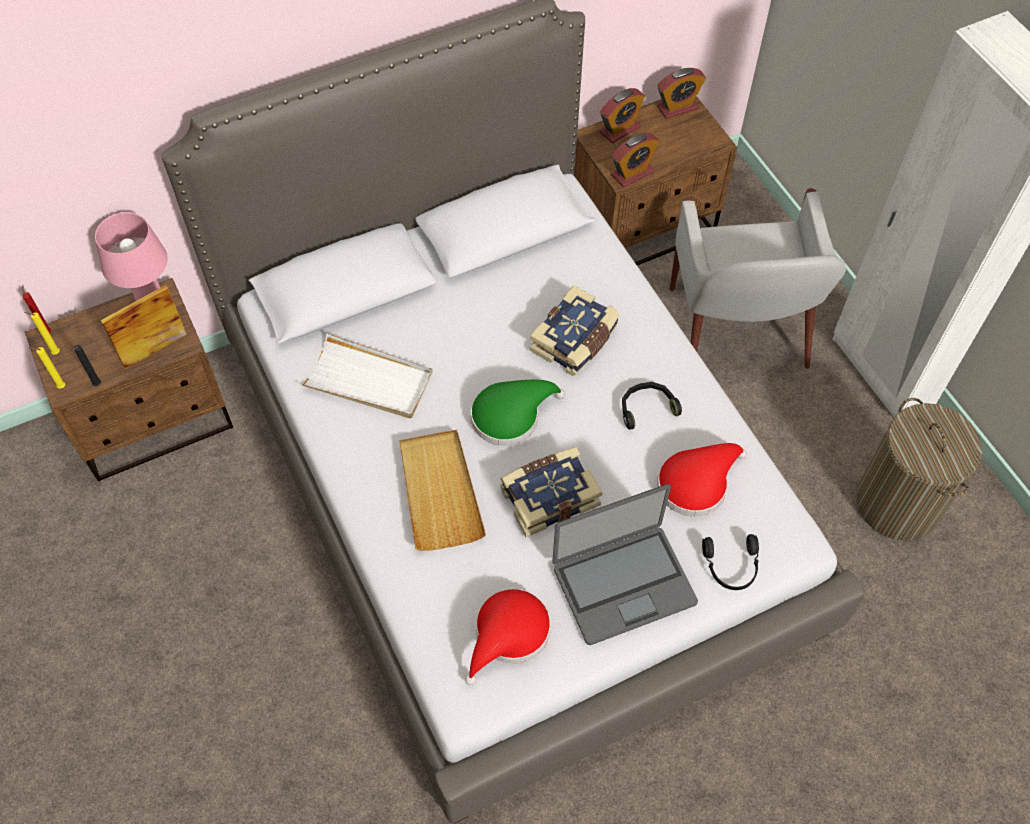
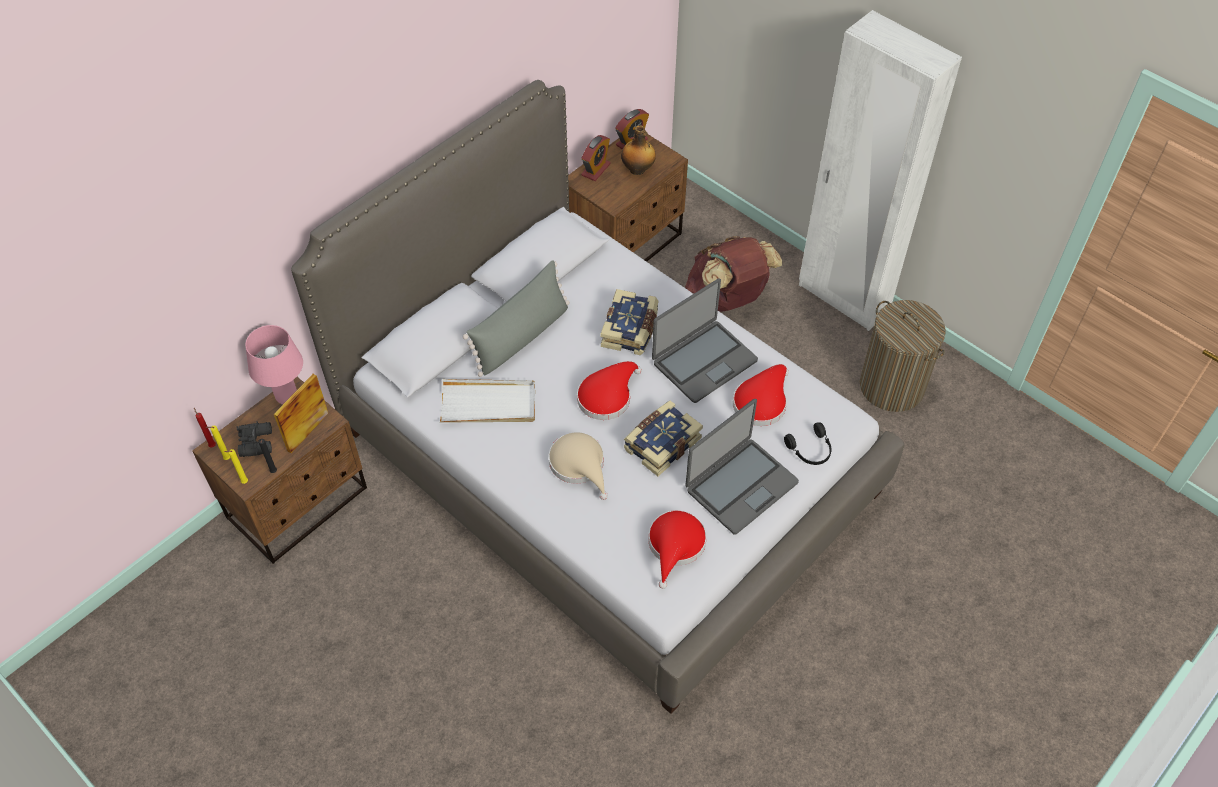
camera: 20 degrees left, 5 degrees down
beige tray [399,430,486,551] -> beige hat [549,432,608,500]
green hat [471,380,565,446] -> red hat [577,361,642,420]
alarm clock [611,133,659,188] -> none
black headphones [622,382,682,430] -> laptop [652,278,758,403]
white armchair [670,188,846,369] -> brown backpack [685,236,782,312]
none -> black binoculars [237,421,272,457]
none -> grey pillow [463,260,570,377]
none -> bottle [621,125,656,175]

